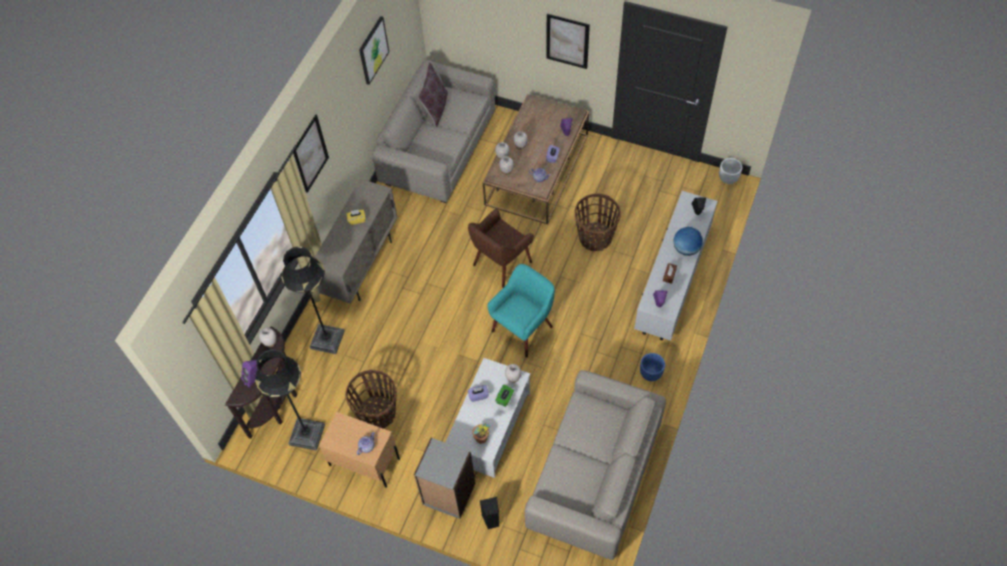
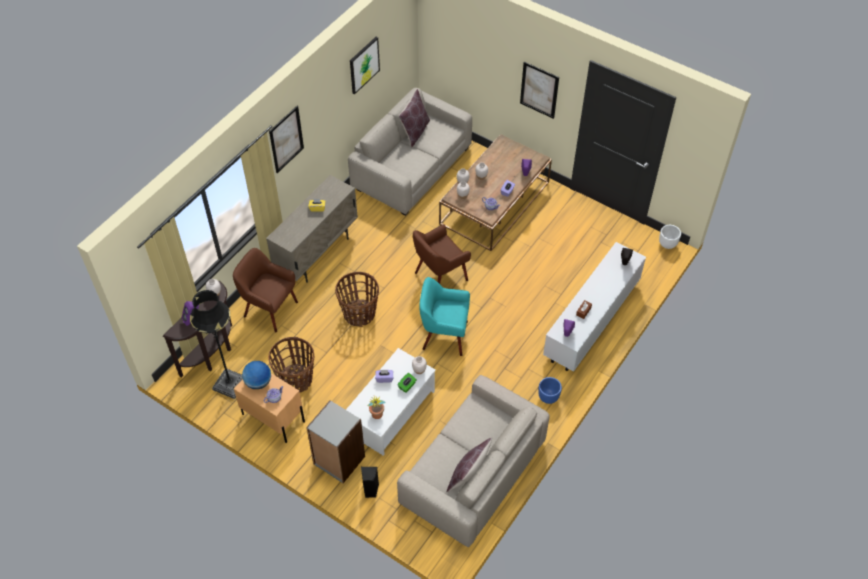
camera: 10 degrees right, 5 degrees down
black floor lamp [281,247,345,354] -> brown armchair [233,248,298,332]
turquoise armchair [488,264,555,357] -> turquoise armchair turned 135 degrees counterclockwise [419,277,470,356]
basket [575,194,621,251] -> basket moved to [335,272,379,327]
globe [673,227,703,256] -> globe moved to [242,361,271,389]
none -> brown pillow [447,438,492,492]

